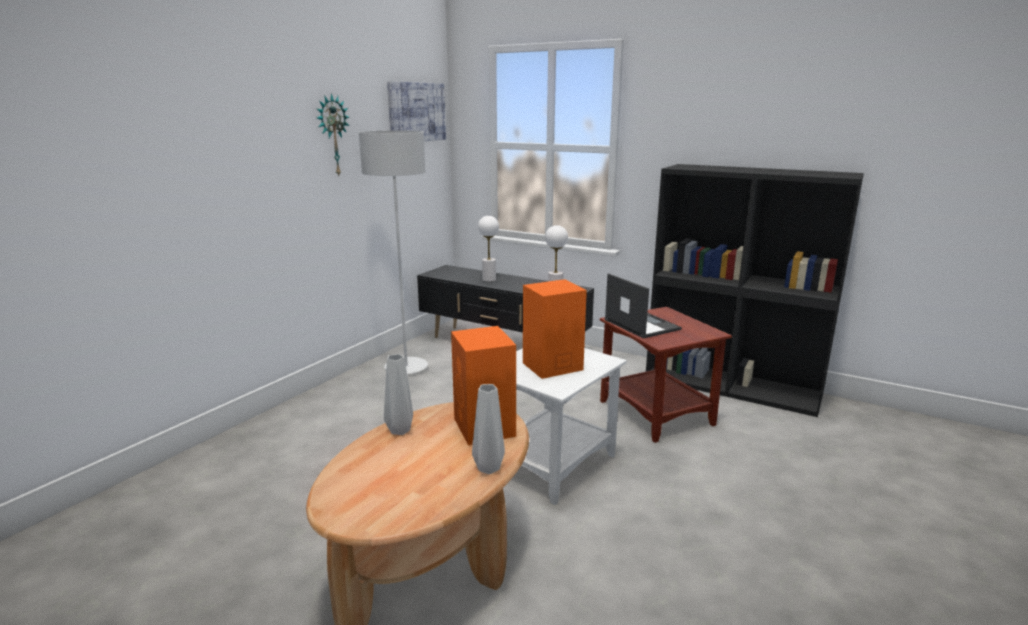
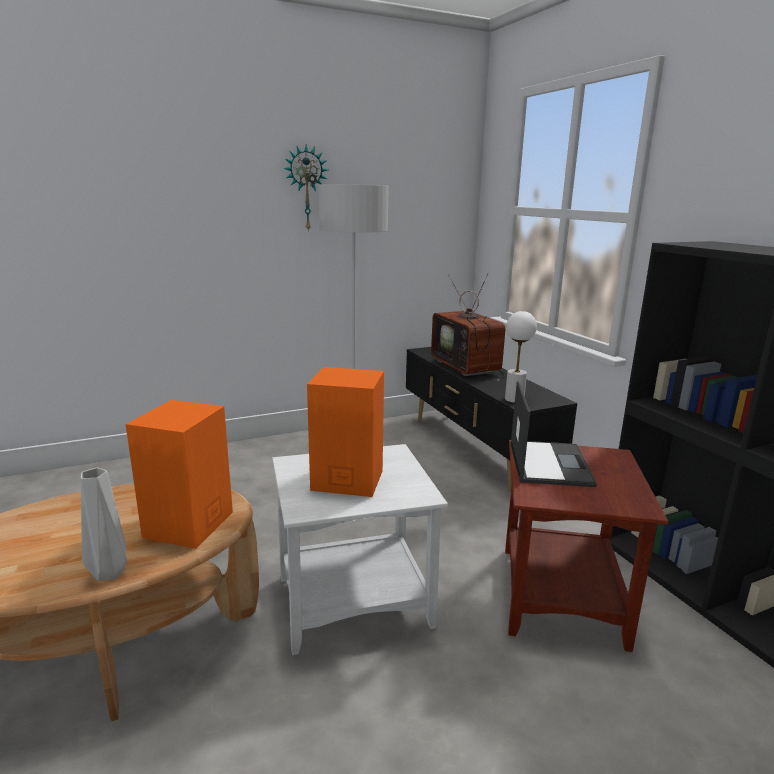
camera: 35 degrees right, 0 degrees up
grey vase [384,354,413,435] -> none
picture [387,81,446,141] -> none
white table lamp [478,216,499,282] -> television [431,273,505,381]

